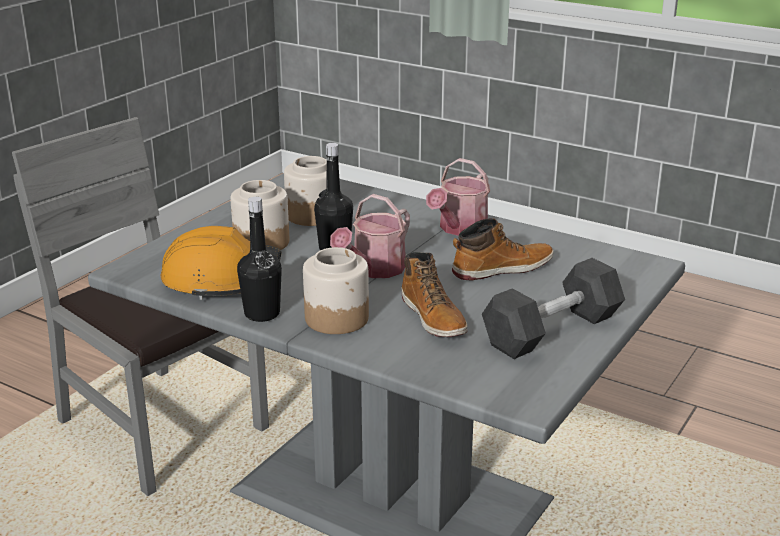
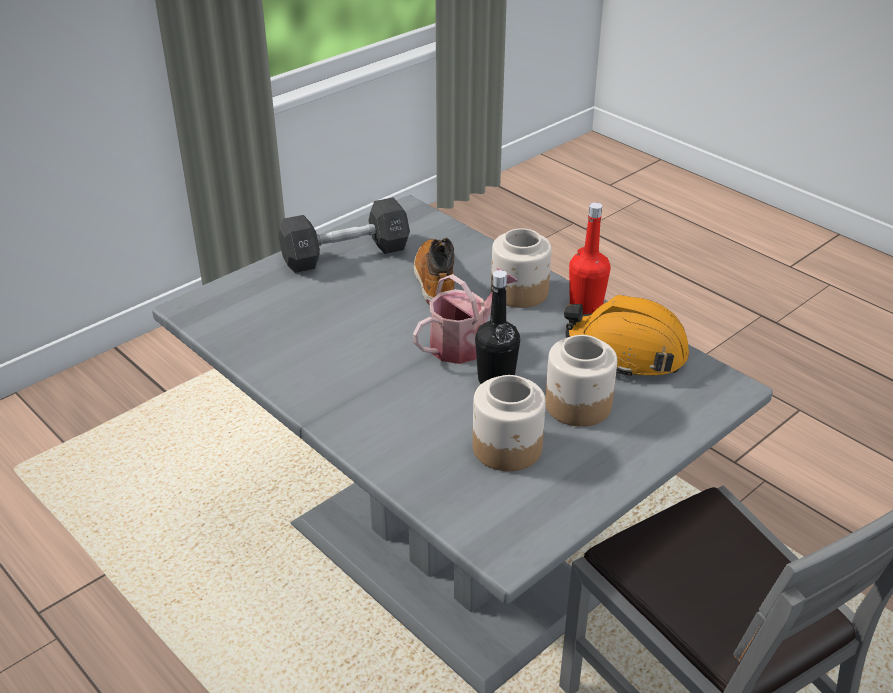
camera: 165 degrees left, 10 degrees up
black bottle [237,197,282,322] -> red bottle [569,202,611,315]
watering can [426,158,490,236] -> none
boot [452,218,554,280] -> none

